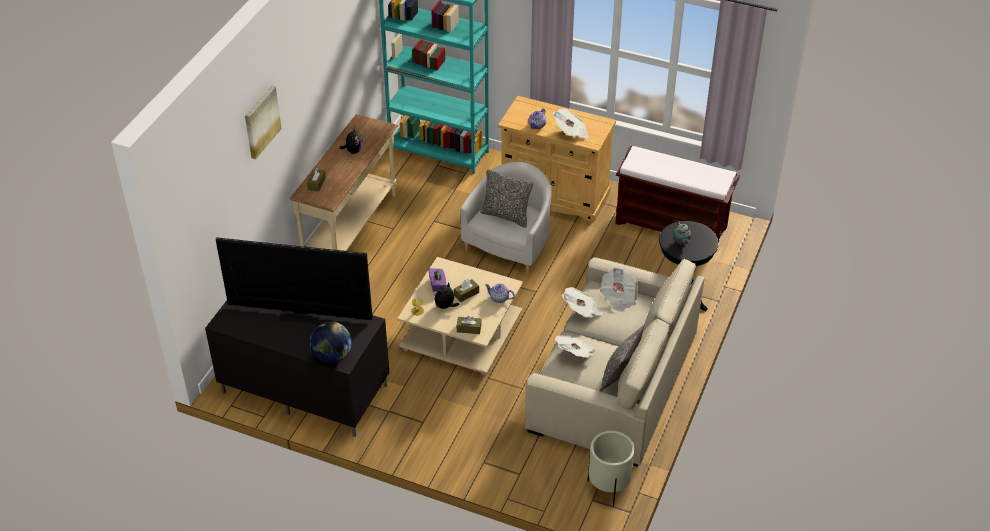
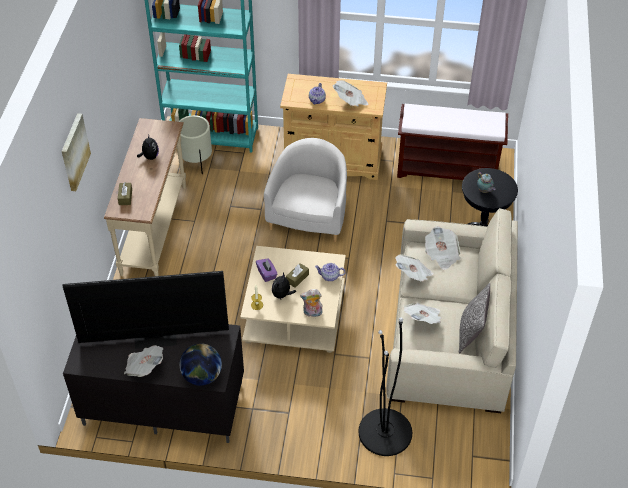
camera: 15 degrees left, 5 degrees up
brown tissue box [456,316,482,334] -> plush toy [300,289,323,317]
pillow [480,169,533,228] -> none
beige planter [588,431,635,506] -> beige planter moved to [178,115,212,174]
none -> newspaper [124,345,164,377]
none -> black floor lamp [358,317,412,456]

